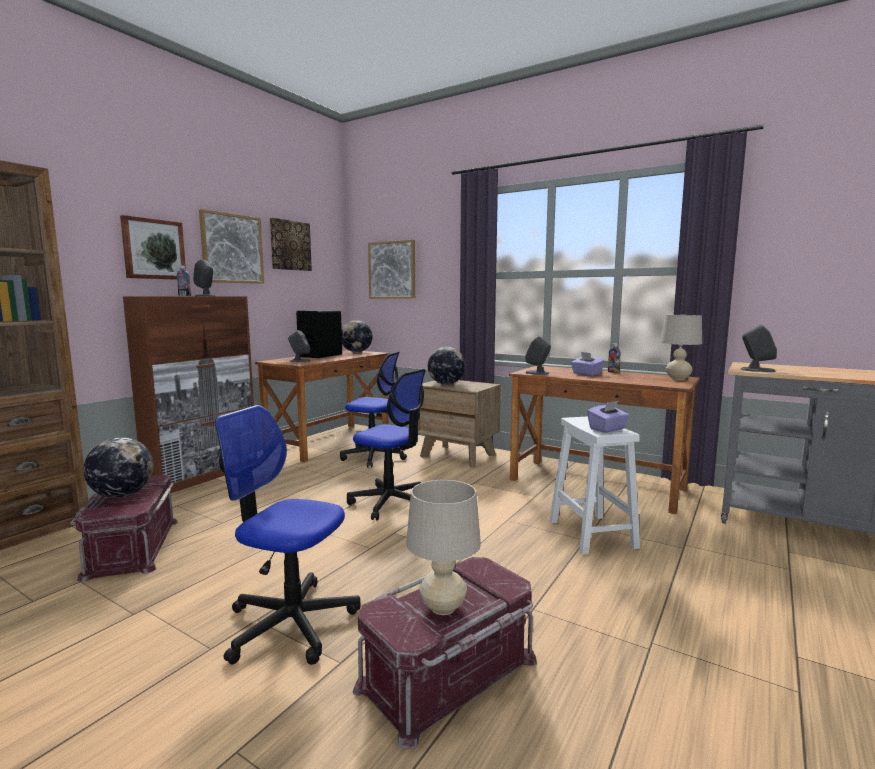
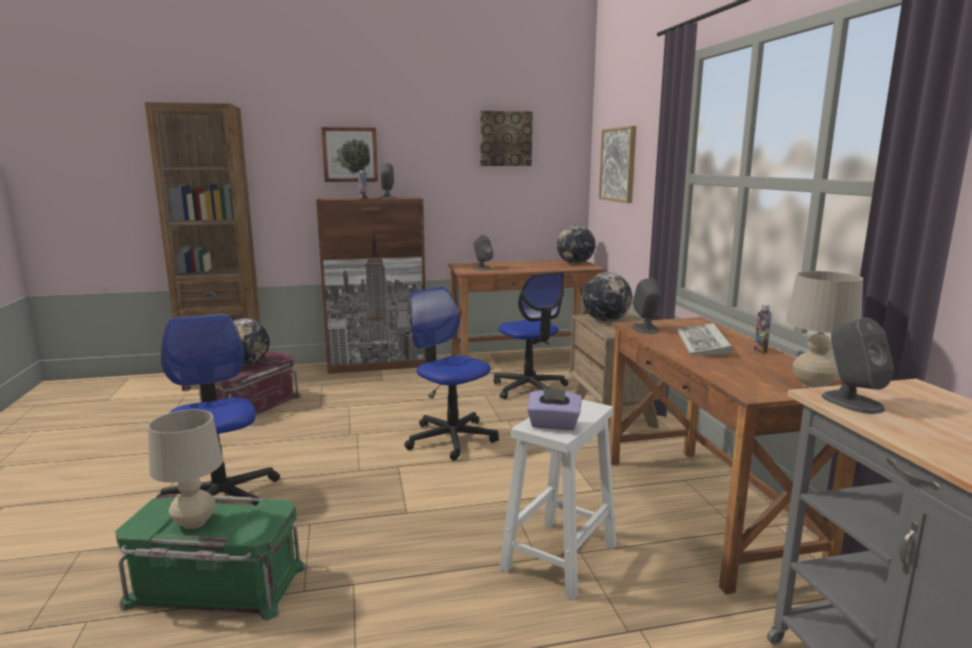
camera: 45 degrees right, 5 degrees up
picture [199,209,264,284] -> none
black speaker [296,310,342,358] -> none
office chair [347,369,426,520] -> office chair turned 150 degrees clockwise [404,287,499,461]
red storage box [353,557,537,749] -> green storage box [115,494,306,621]
purple tissue box [571,352,604,376] -> keyboard [677,323,732,356]

